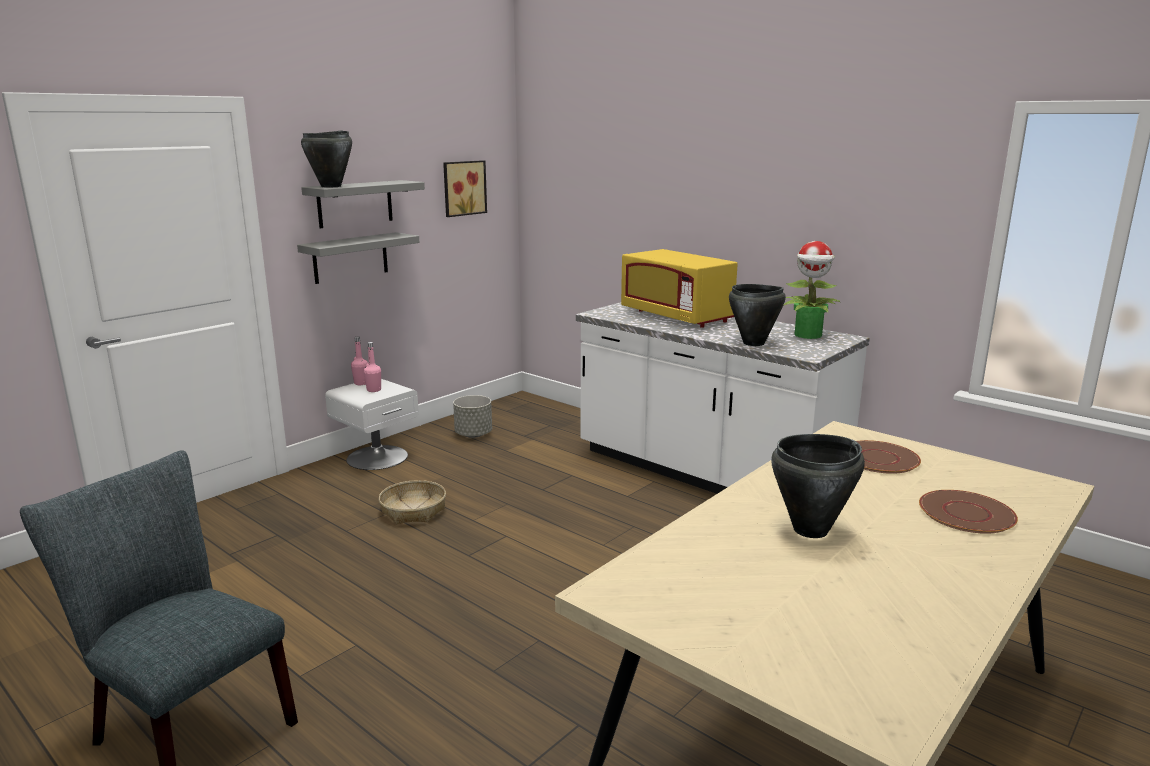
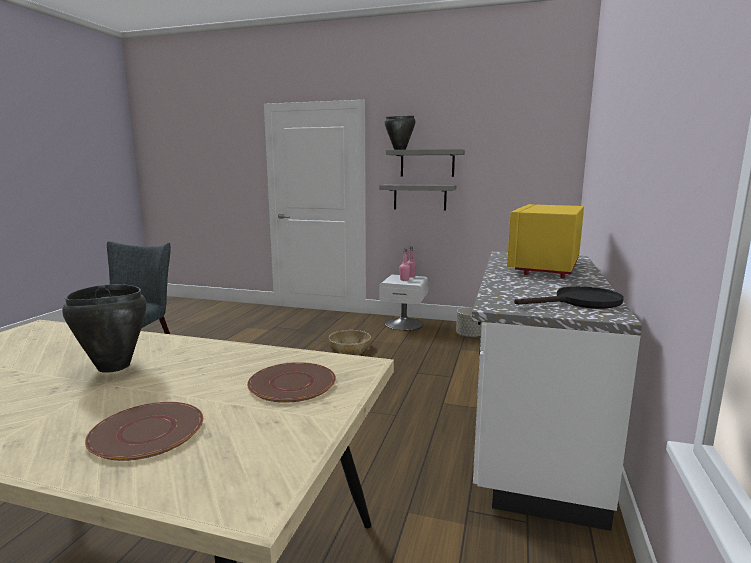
camera: 65 degrees right, 5 degrees down
picture [443,160,487,217] -> none
black cooking pot [729,284,786,346] -> none
potted plant [783,241,840,339] -> black frying pan [514,286,624,309]

